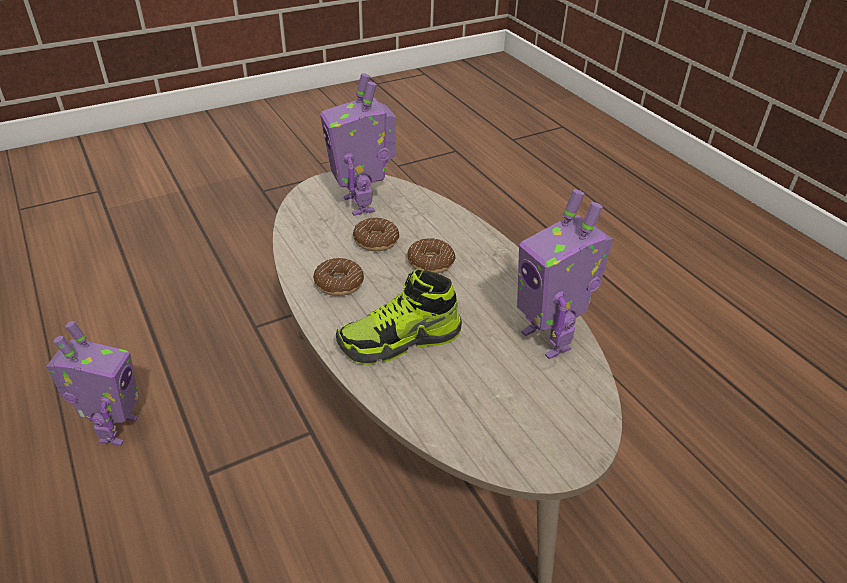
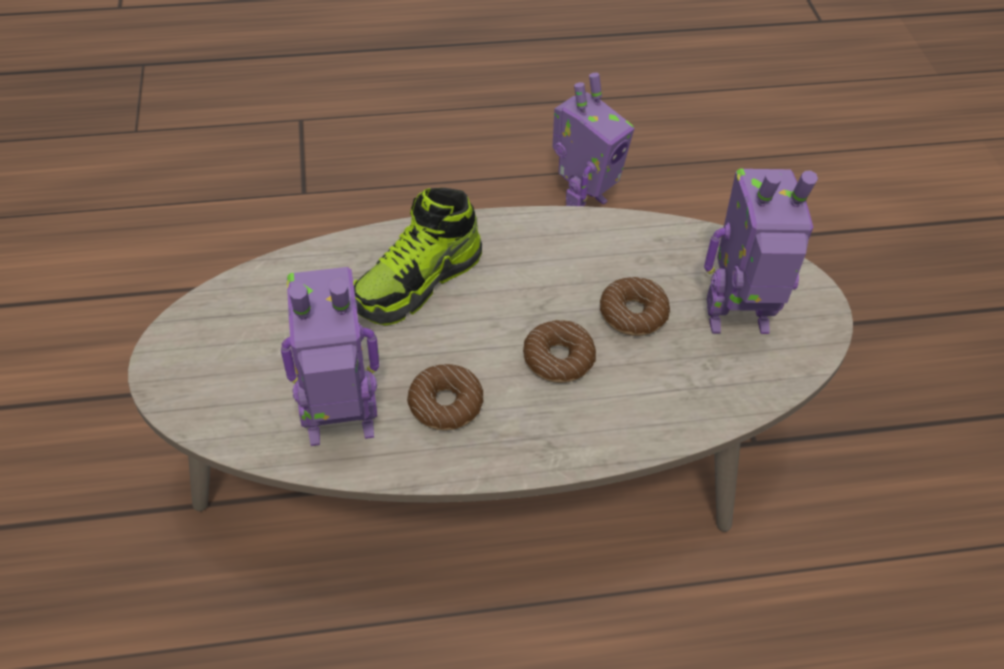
camera: 110 degrees right, 10 degrees up
toy robot [46,321,139,446] -> toy robot turned 75 degrees counterclockwise [552,73,634,206]
donut [313,258,364,296] -> donut moved to [407,364,483,430]
shoe [336,269,462,365] -> shoe turned 135 degrees counterclockwise [353,188,482,326]

